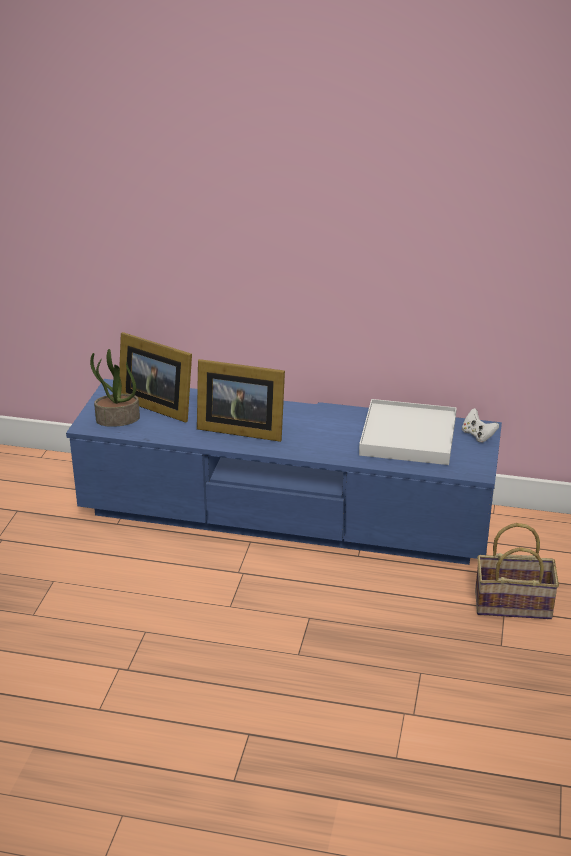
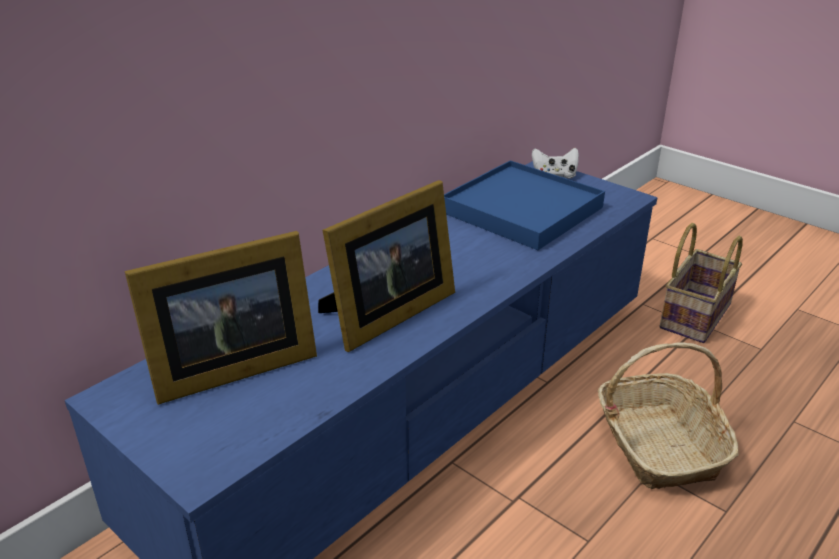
camera: 60 degrees left, 0 degrees up
potted plant [90,349,140,427] -> none
white tray [359,399,457,465] -> blue tray [444,160,605,250]
none -> basket [598,342,739,489]

